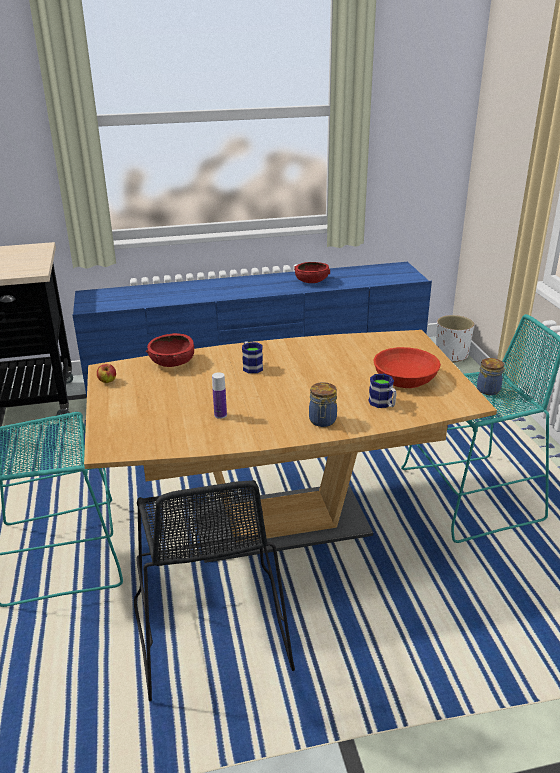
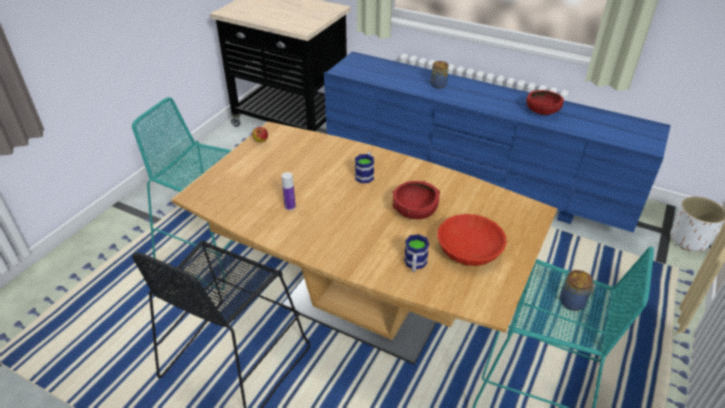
camera: 40 degrees right, 10 degrees up
red bowl [146,333,194,367] -> red bowl moved to [392,181,440,219]
jar [309,382,337,427] -> jar moved to [430,61,449,88]

